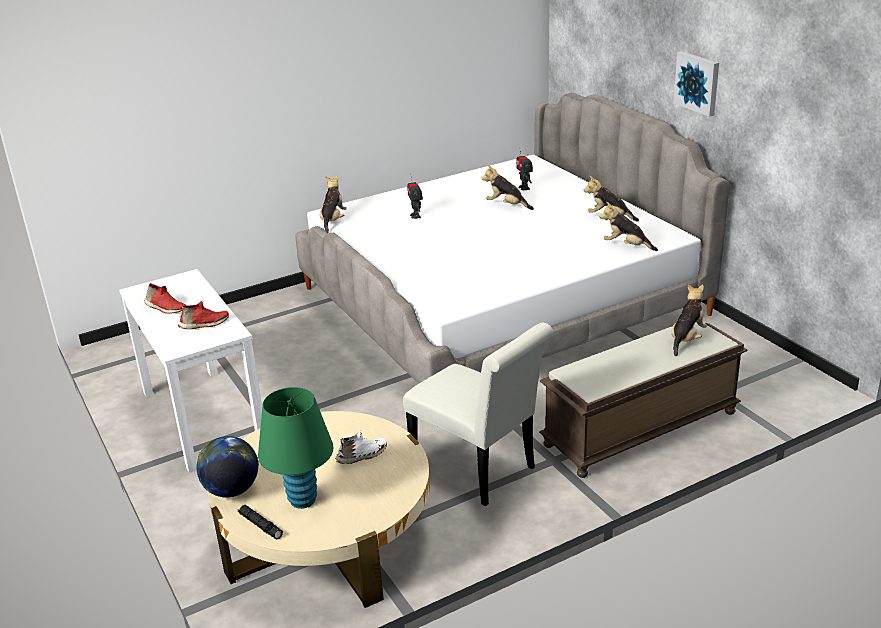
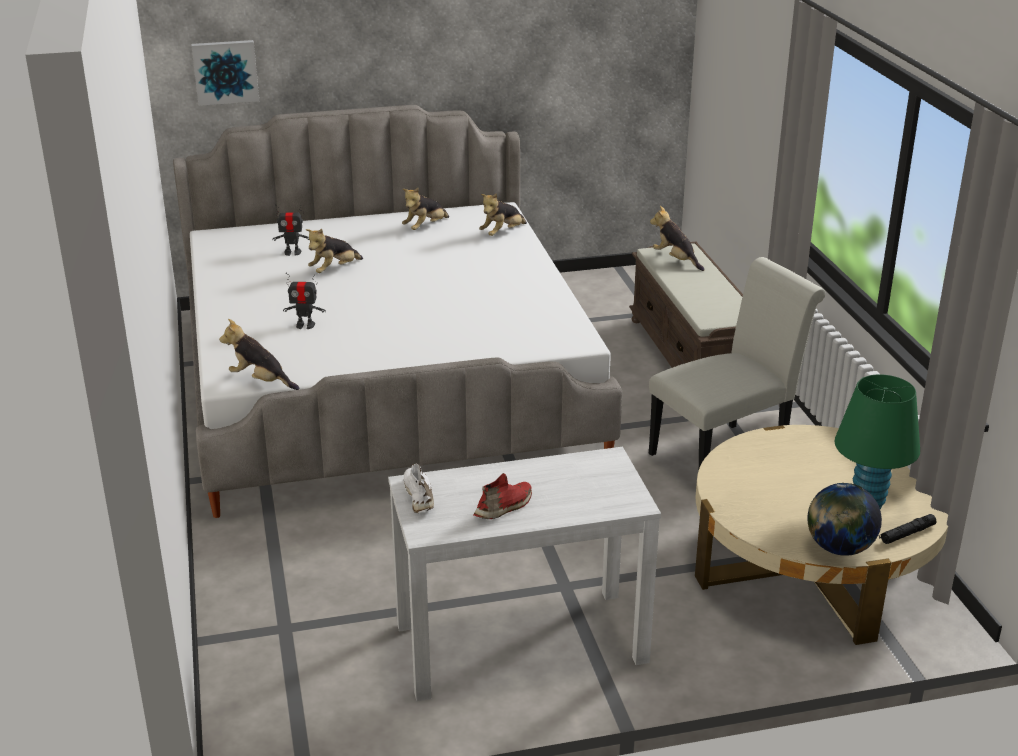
camera: 75 degrees left, 0 degrees up
red shoe [178,301,229,329] -> none
white shoe [335,430,387,464] -> white shoe moved to [404,464,434,513]
picture [674,51,719,117] -> picture moved to [191,40,259,106]

